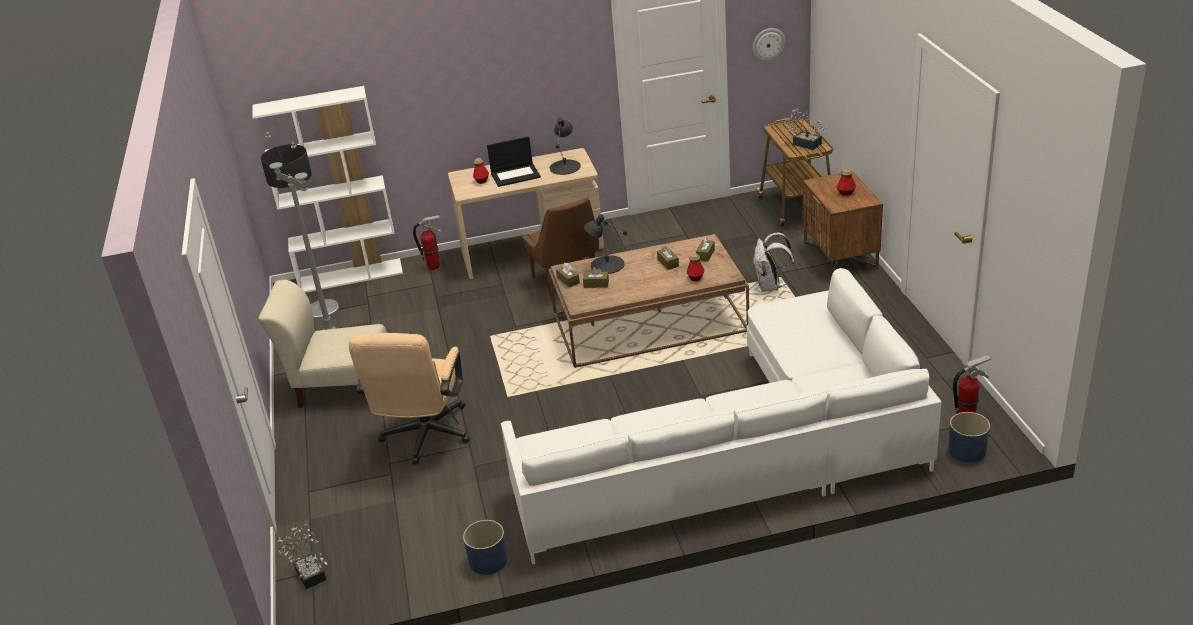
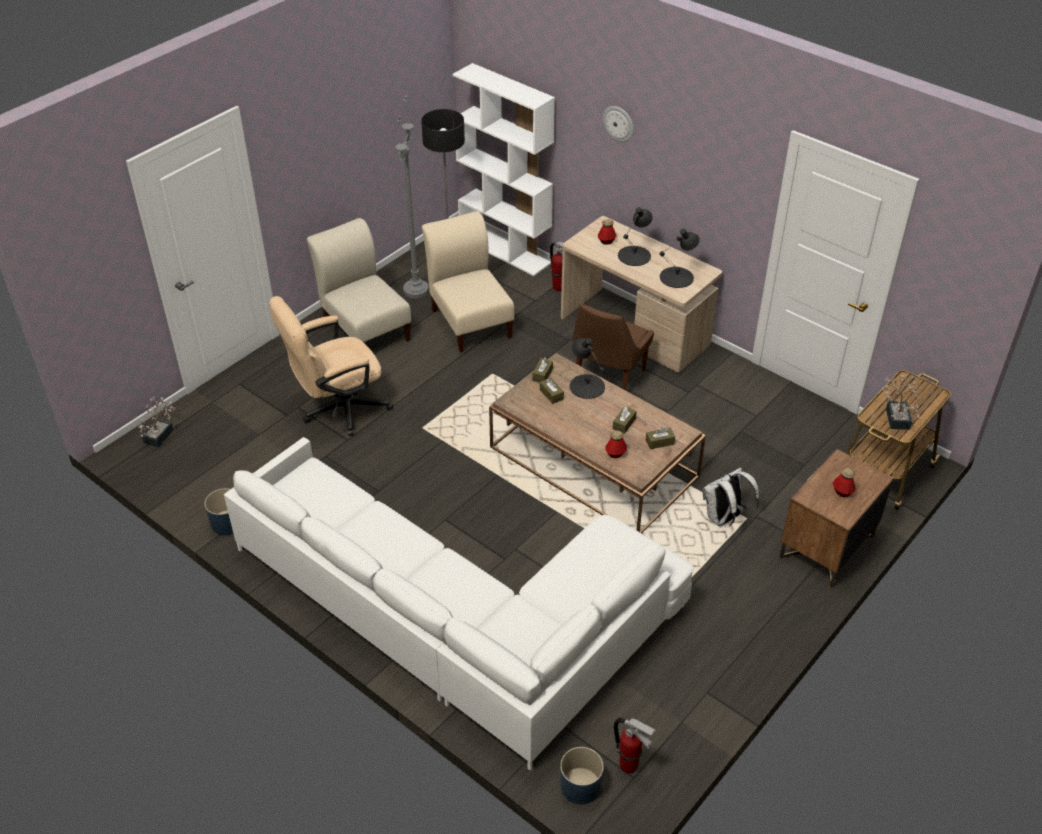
camera: 50 degrees right, 10 degrees up
laptop [487,136,541,187] -> black table lamp [618,207,653,266]
wall clock [753,28,786,62] -> wall clock moved to [603,106,634,142]
none -> beige chair [422,211,514,352]

